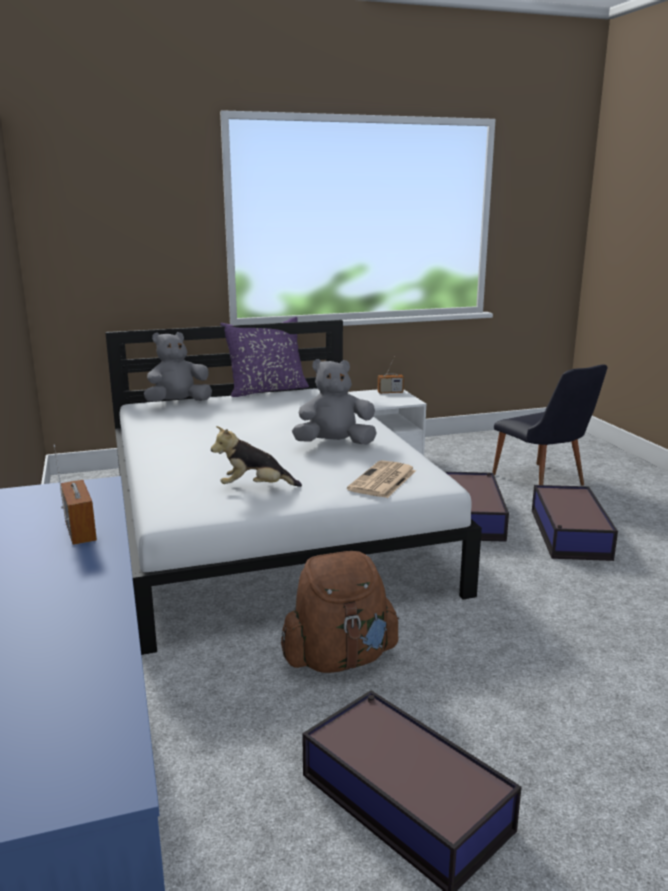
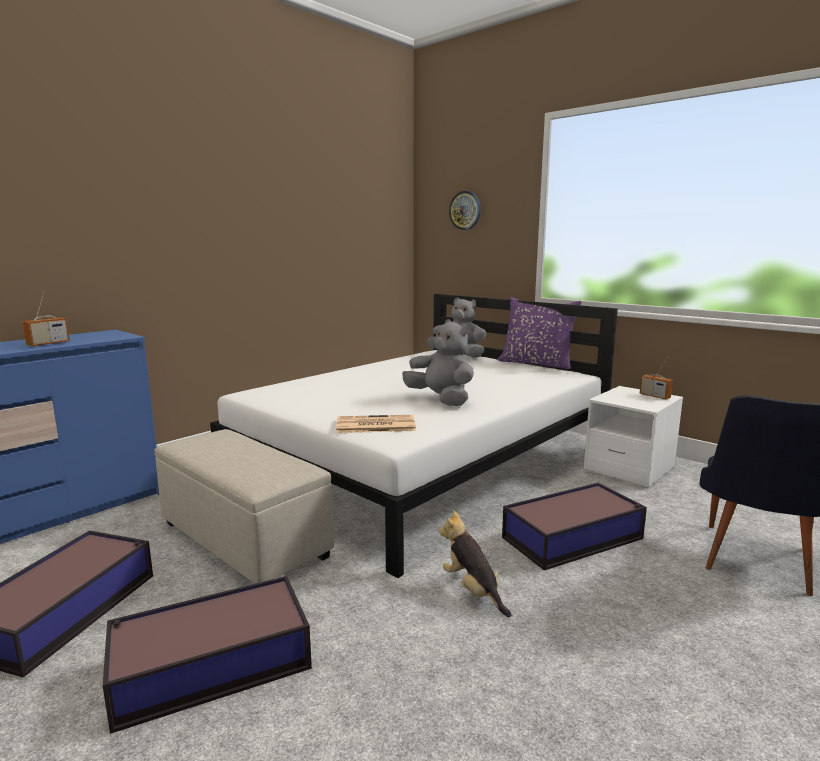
camera: 60 degrees right, 5 degrees down
plush toy [211,426,302,487] -> plush toy moved to [439,510,511,617]
brown backpack [281,551,400,673] -> beige ottoman [154,429,334,584]
storage box [532,485,618,561] -> storage box moved to [103,576,312,734]
none -> wall clock [449,191,481,230]

